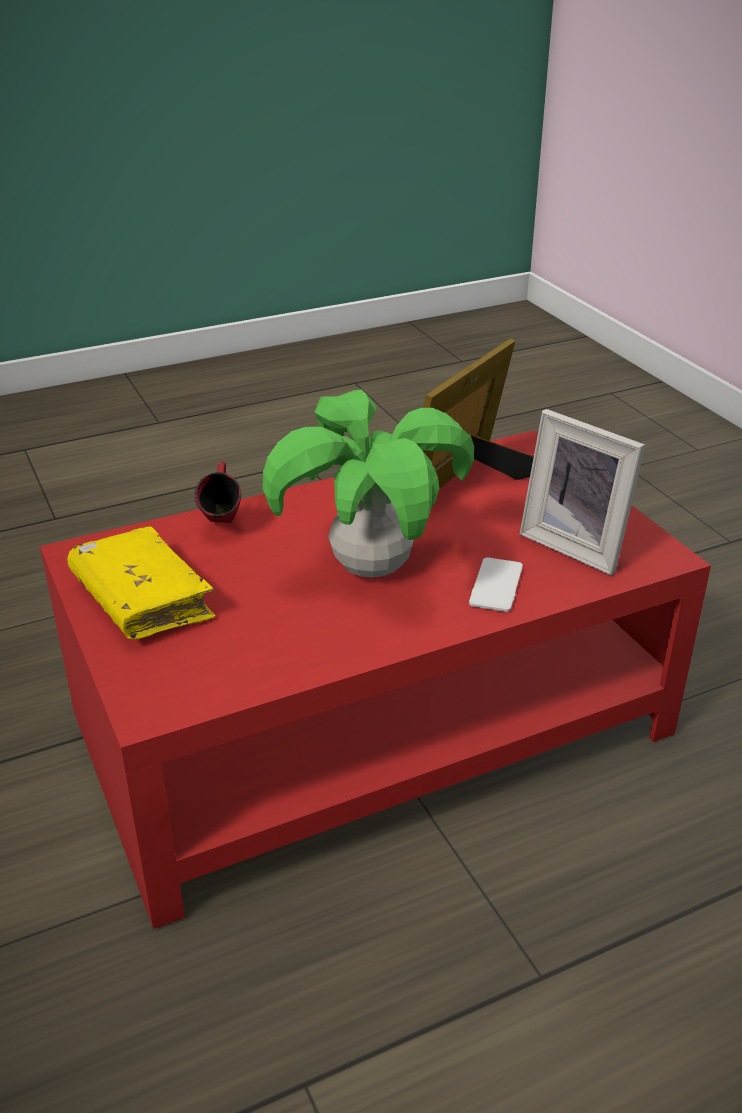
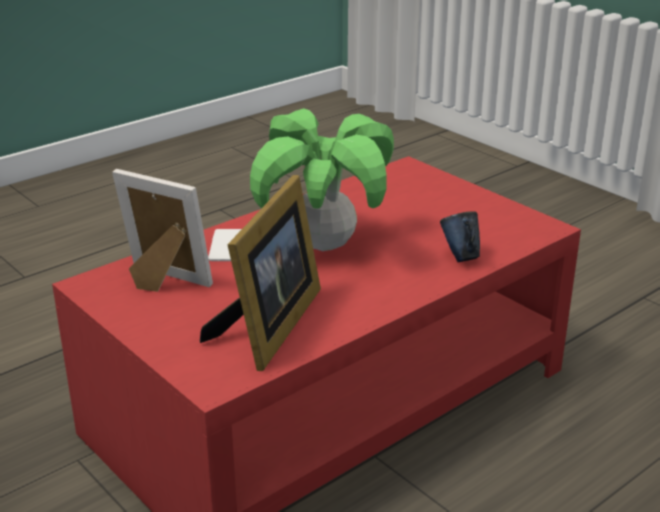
camera: 165 degrees right, 5 degrees down
yellow book [67,526,215,640] -> none
red mug [195,461,241,523] -> blue mug [440,211,480,262]

